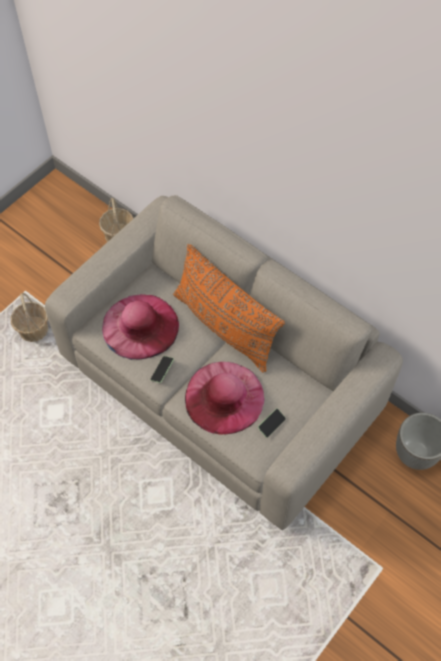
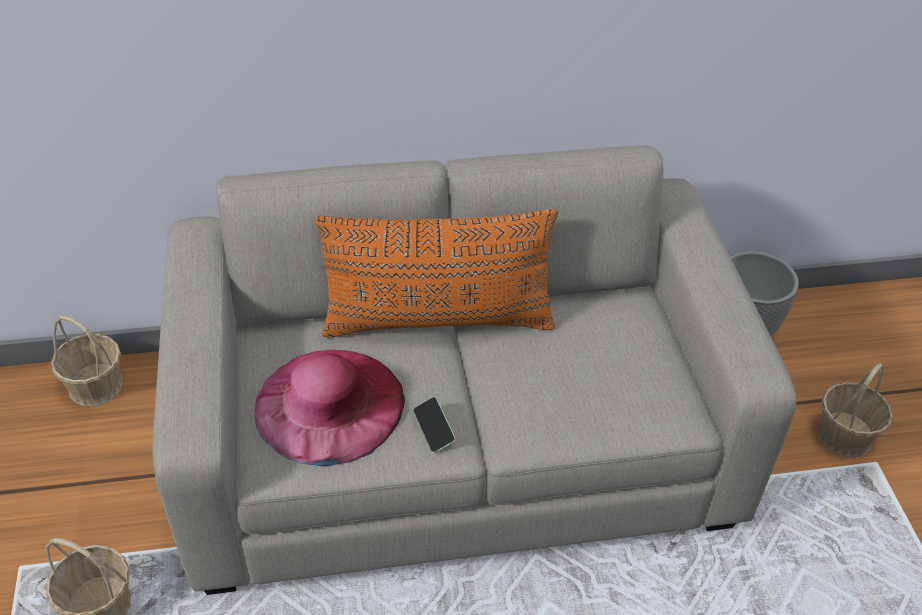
camera: 50 degrees left, 15 degrees down
pink hat [185,362,265,435] -> none
phone [258,408,286,438] -> none
none -> basket [817,363,893,458]

